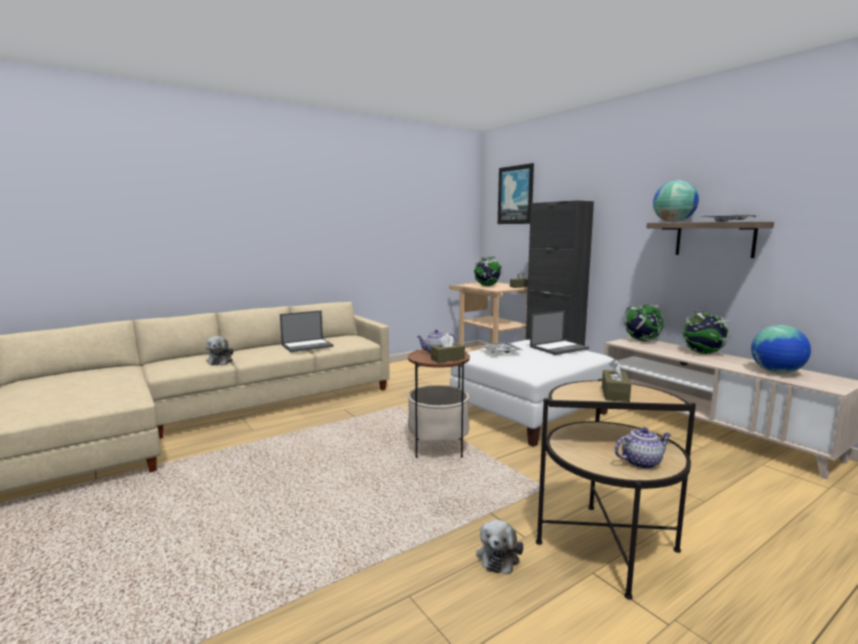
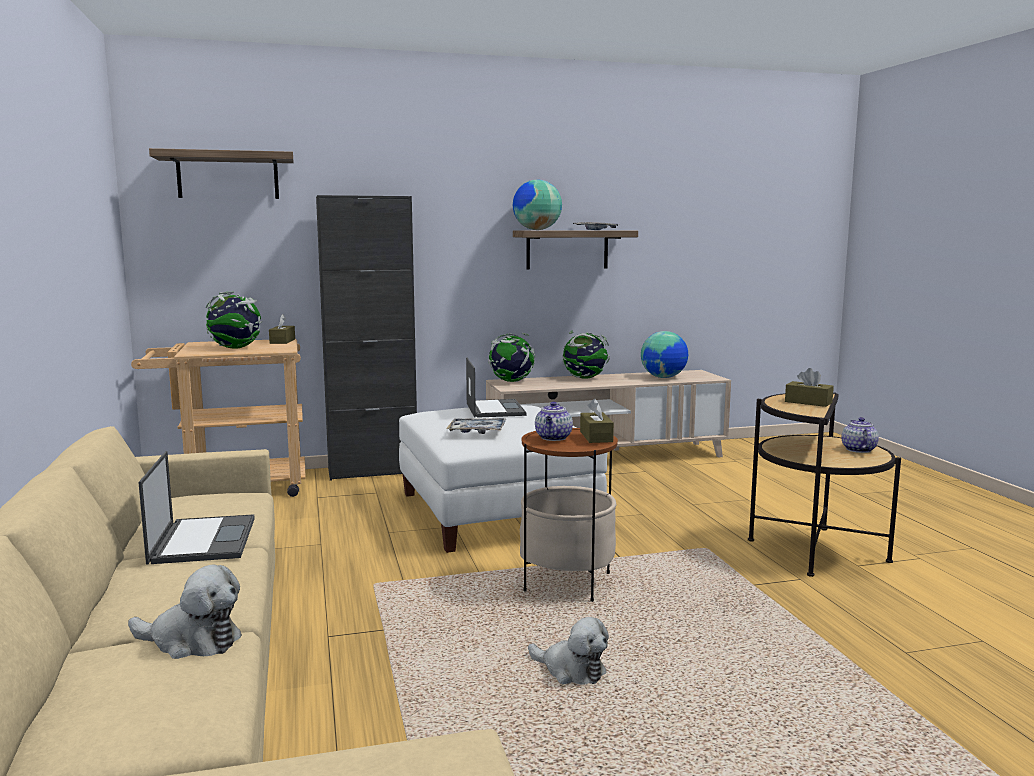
camera: 70 degrees left, 0 degrees up
plush toy [476,520,523,575] -> plush toy moved to [528,617,609,685]
picture [498,163,534,224] -> shelf [149,148,294,199]

